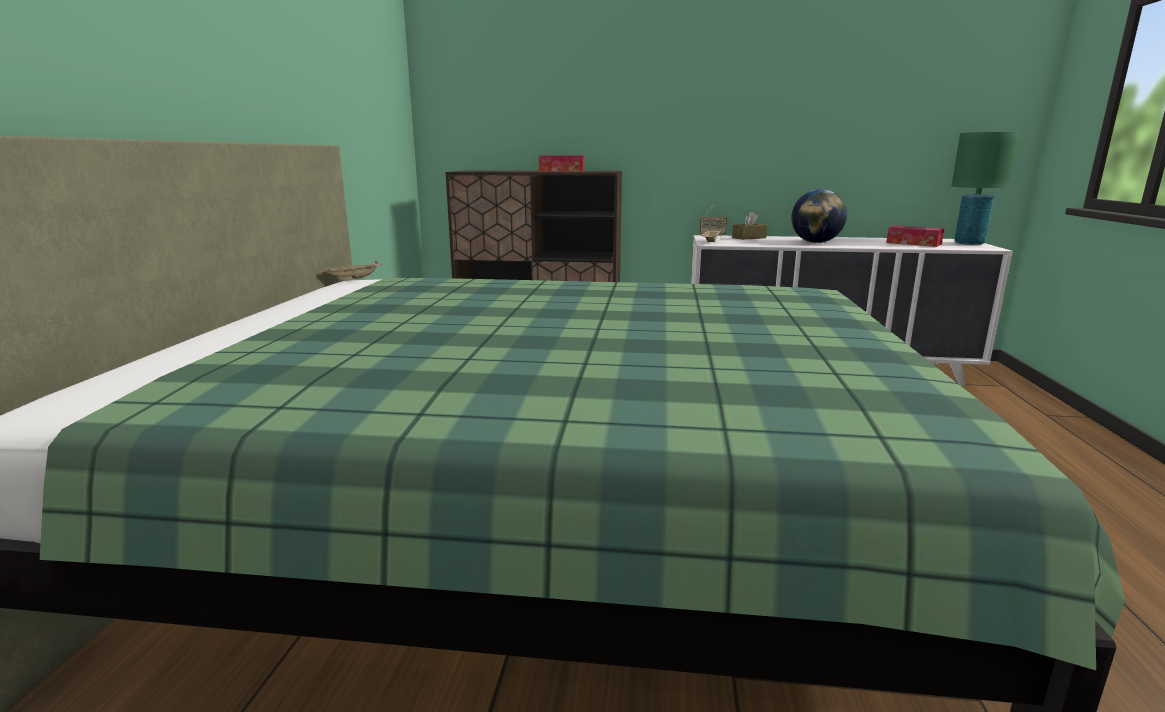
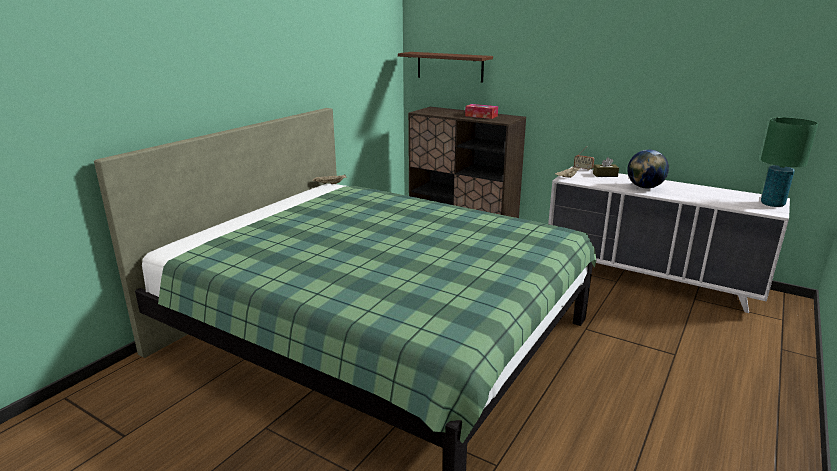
camera: 25 degrees right, 5 degrees up
tissue box [886,225,945,247] -> none
none -> brown shelf [398,52,493,83]

